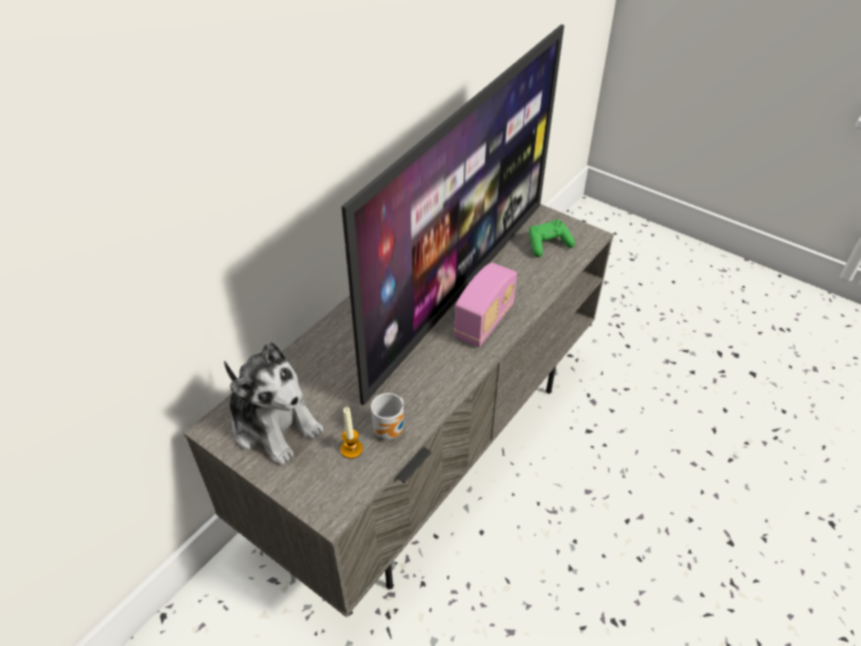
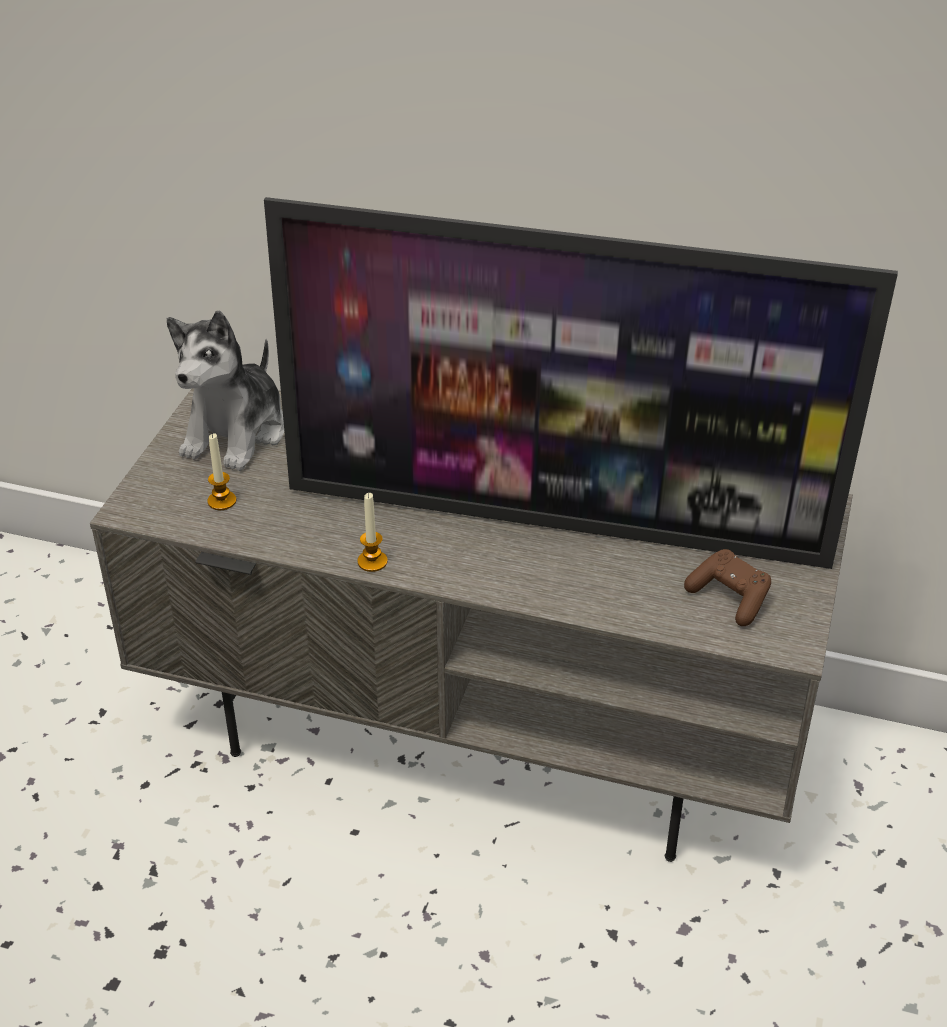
camera: 70 degrees right, 5 degrees down
mug [371,393,404,439] -> none
radio [454,262,517,347] -> none
green game controller [529,219,575,257] -> brown game controller [684,549,771,626]
none -> candle [357,493,388,572]

